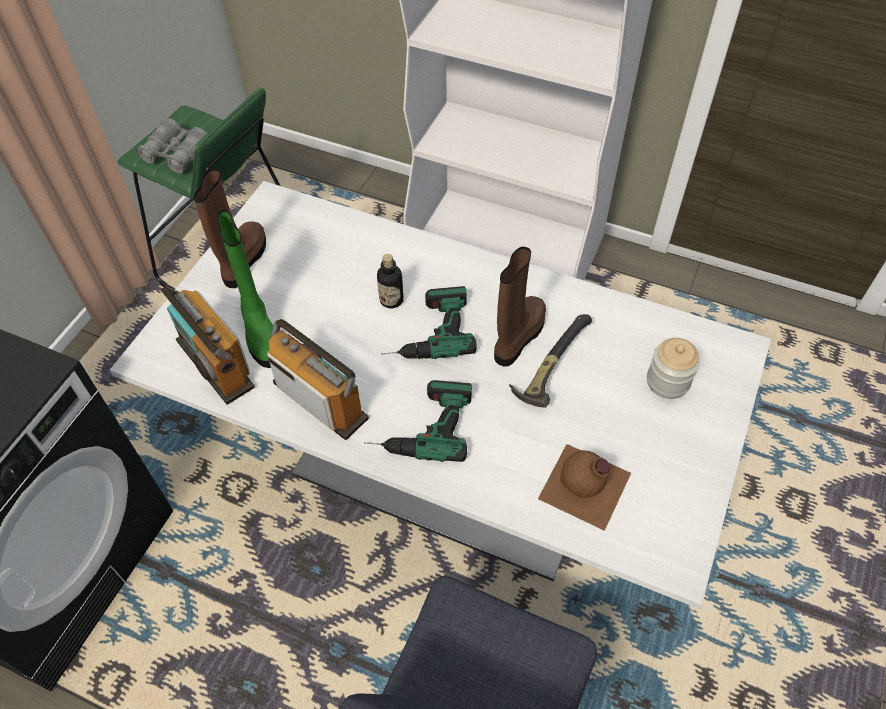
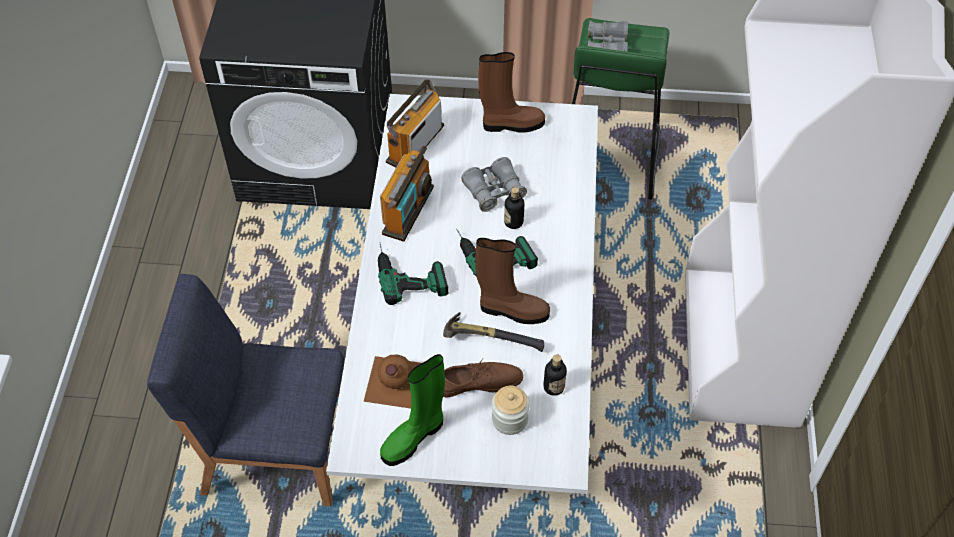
camera: 70 degrees right, 0 degrees up
green boot [217,210,273,368] -> green boot moved to [380,354,445,466]
none -> brown shoe [443,359,523,397]
none -> grey binoculars [461,157,527,212]
none -> bottle [543,354,567,396]

